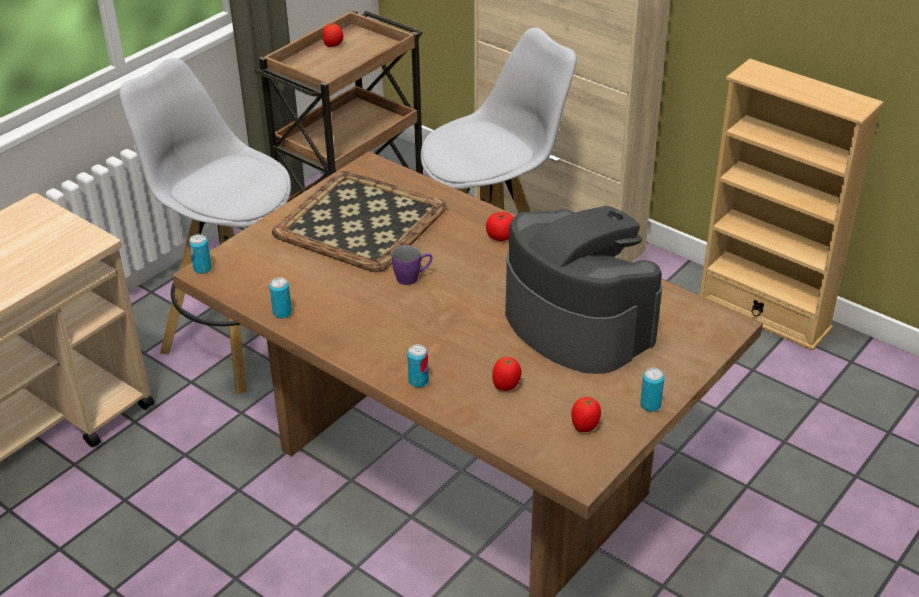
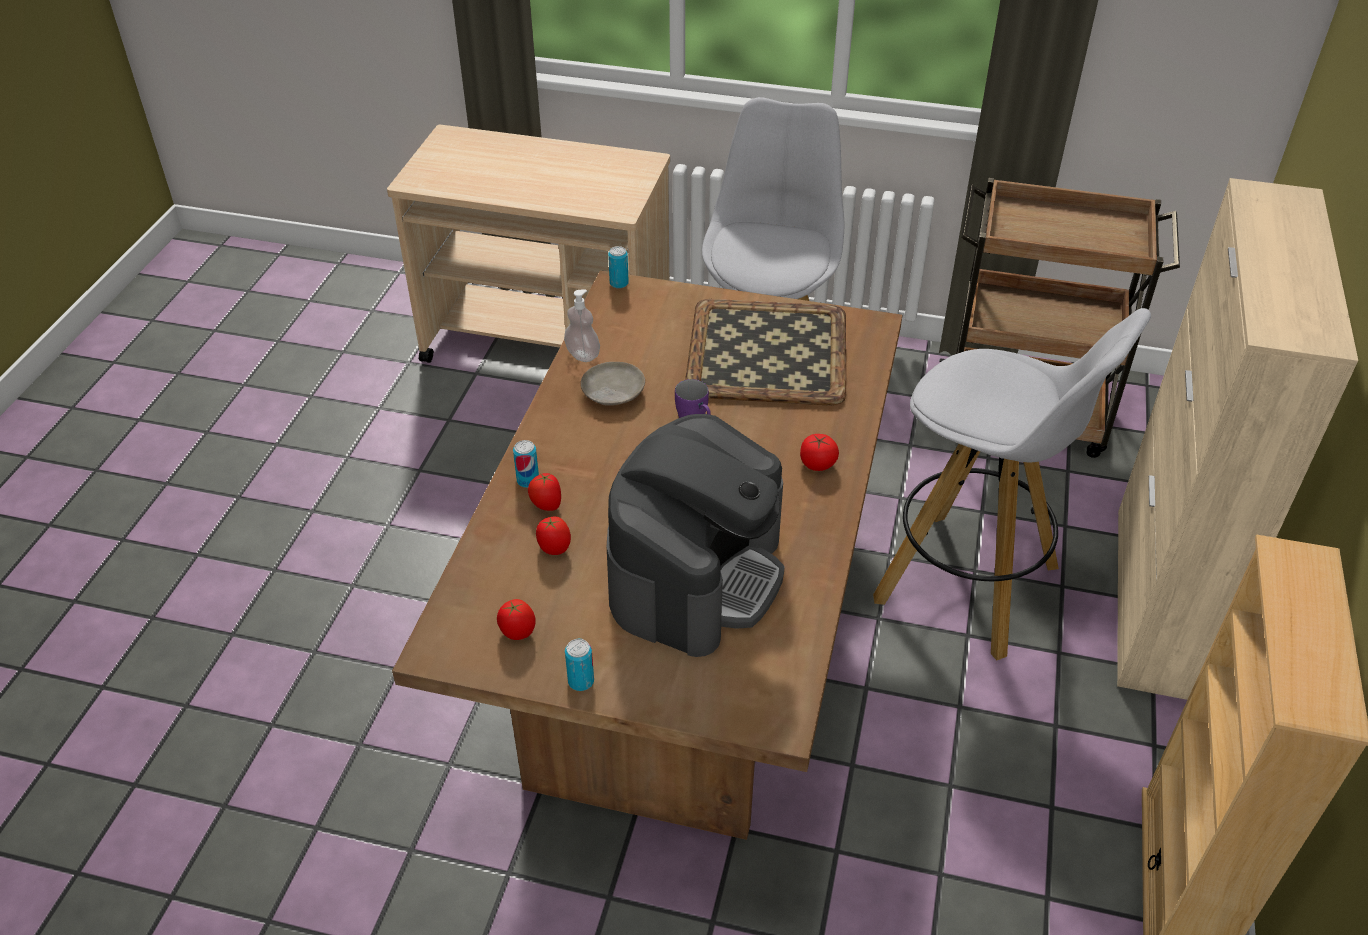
camera: 65 degrees right, 5 degrees up
can [269,277,292,319] -> soap dispenser [564,289,600,362]
tomato [323,23,343,47] -> tomato moved to [528,473,561,511]
none -> beige plate [581,362,645,406]

